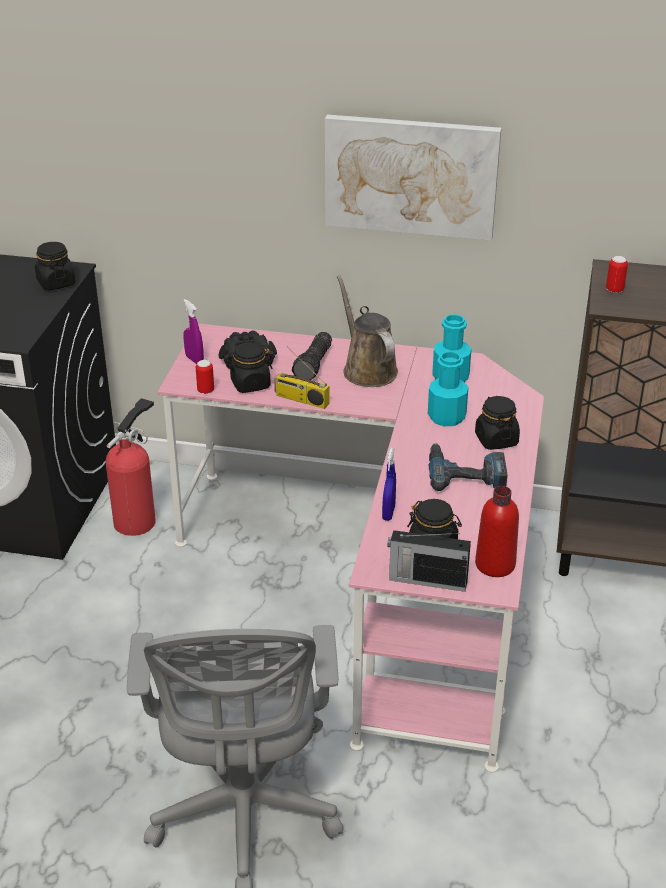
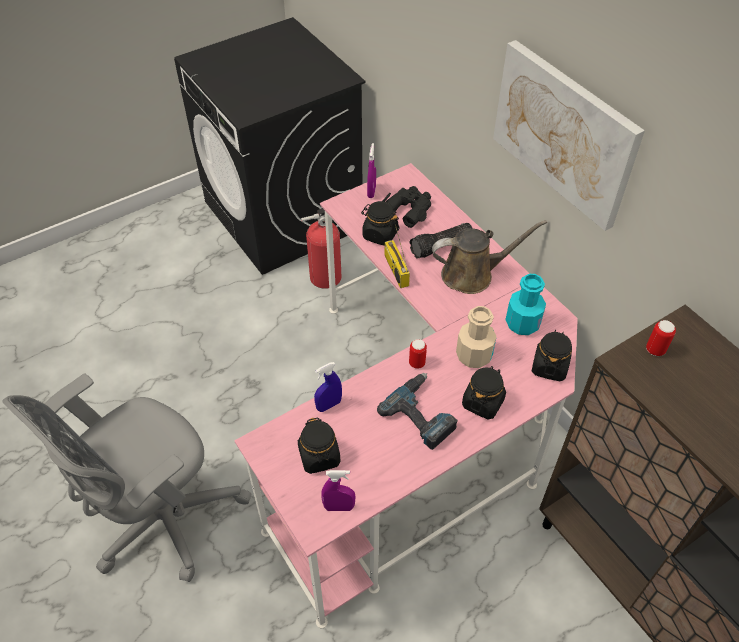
camera: 45 degrees right, 15 degrees up
black jar [35,242,76,290] -> black jar moved to [532,330,572,381]
can [196,360,214,394] -> can moved to [409,339,427,369]
brown watering can [337,275,398,387] -> brown watering can turned 60 degrees clockwise [432,220,547,294]
radio [387,530,471,592] -> none
turquoise bottle [428,351,468,426] -> beige bottle [456,306,497,368]
red bottle [475,486,519,577] -> purple spray bottle [321,470,355,511]

